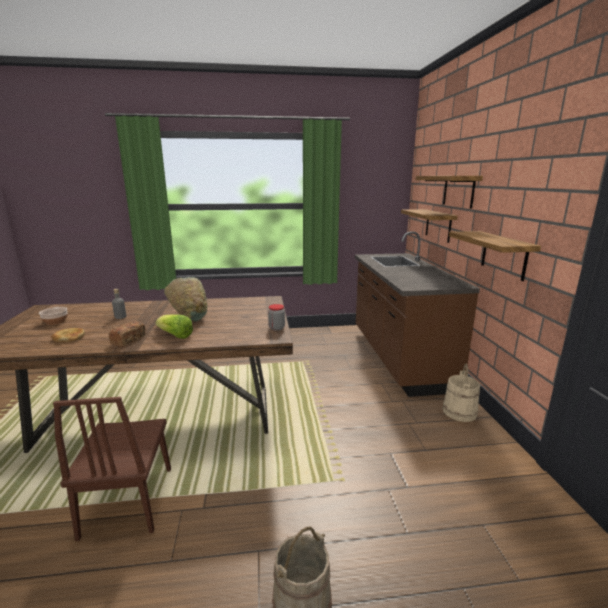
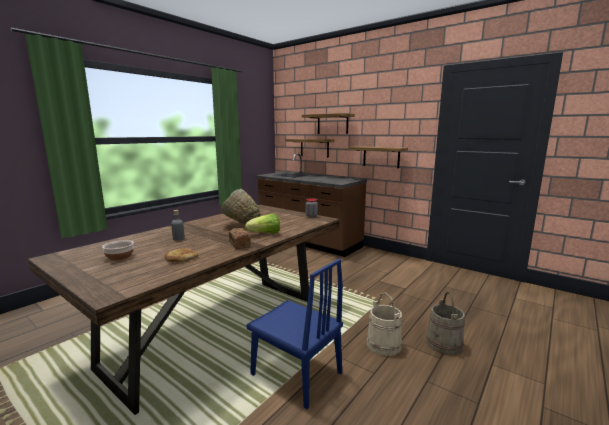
camera: 45 degrees left, 5 degrees down
brown chair [53,397,171,541] -> blue chair [246,259,343,409]
beige bucket [443,364,480,422] -> beige bucket moved to [367,292,402,356]

